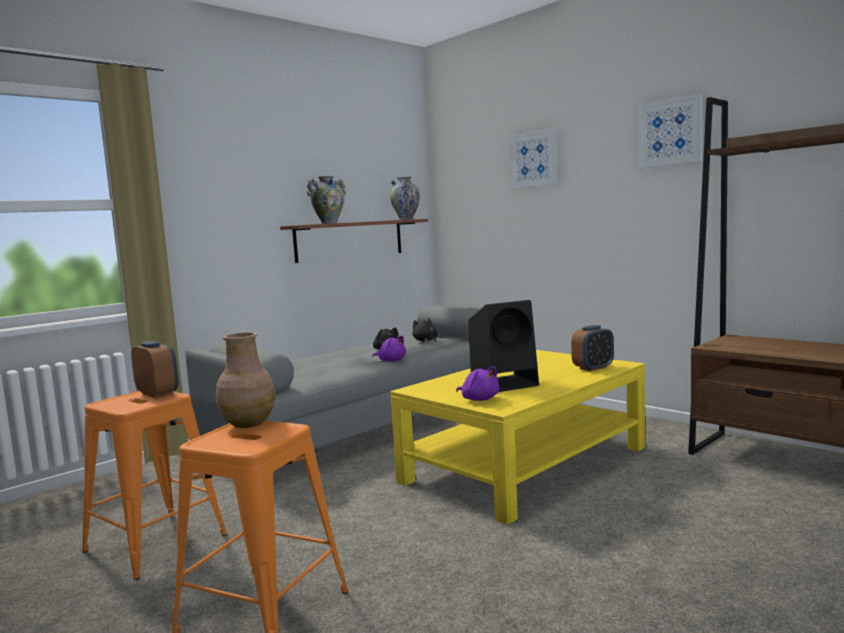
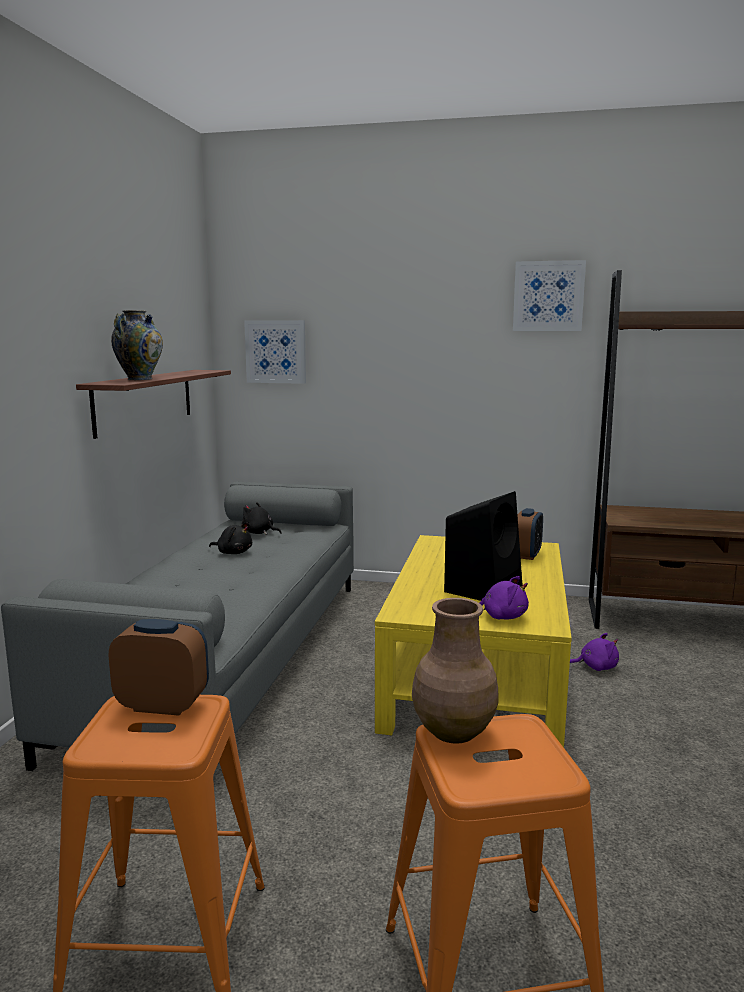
camera: 35 degrees left, 5 degrees up
purple plush toy [372,335,406,362] -> purple plush toy moved to [570,633,619,671]
vase [390,177,420,220] -> none
picture [510,128,557,189] -> picture moved to [244,320,306,384]

